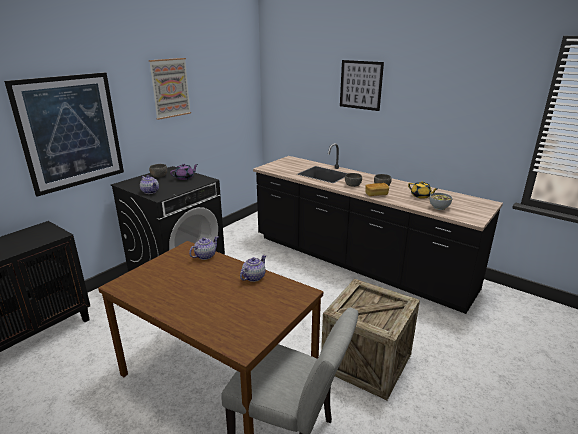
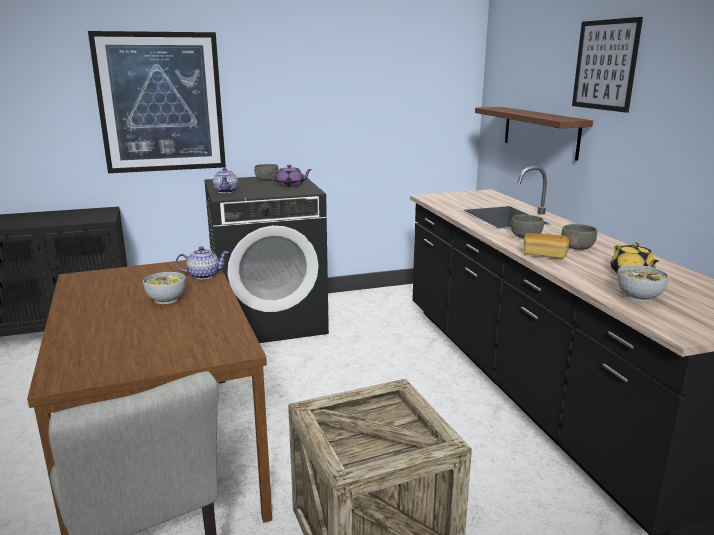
camera: 35 degrees right, 5 degrees down
picture [149,58,191,120] -> none
teapot [240,255,266,282] -> none
none -> bowl [143,272,186,304]
none -> shelf [475,107,593,161]

